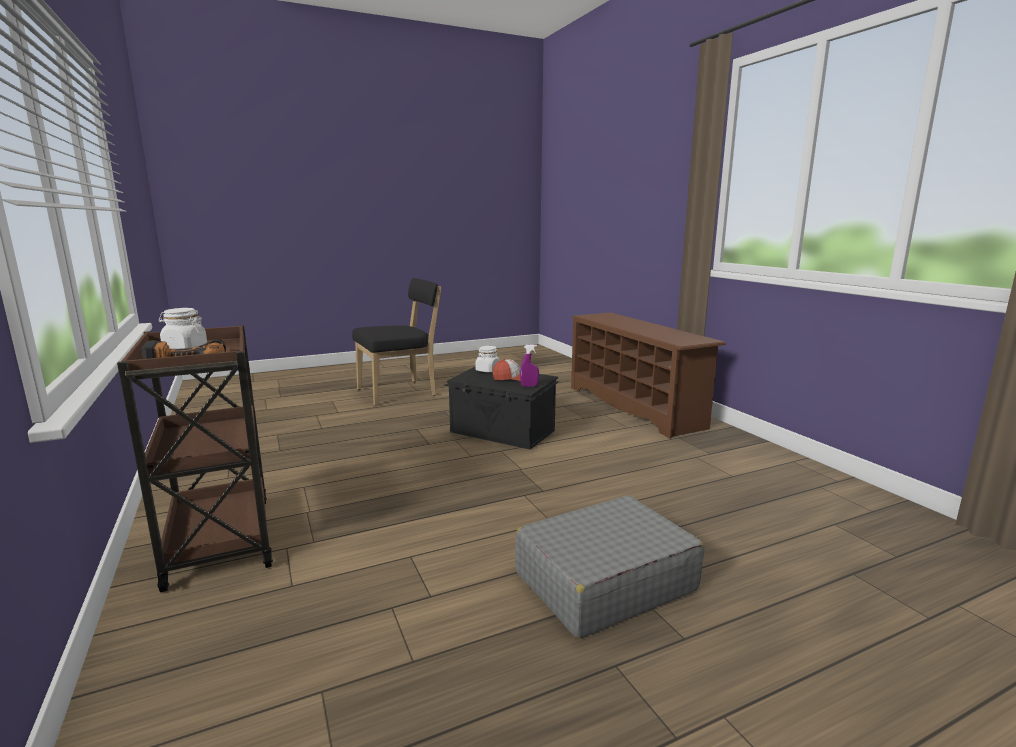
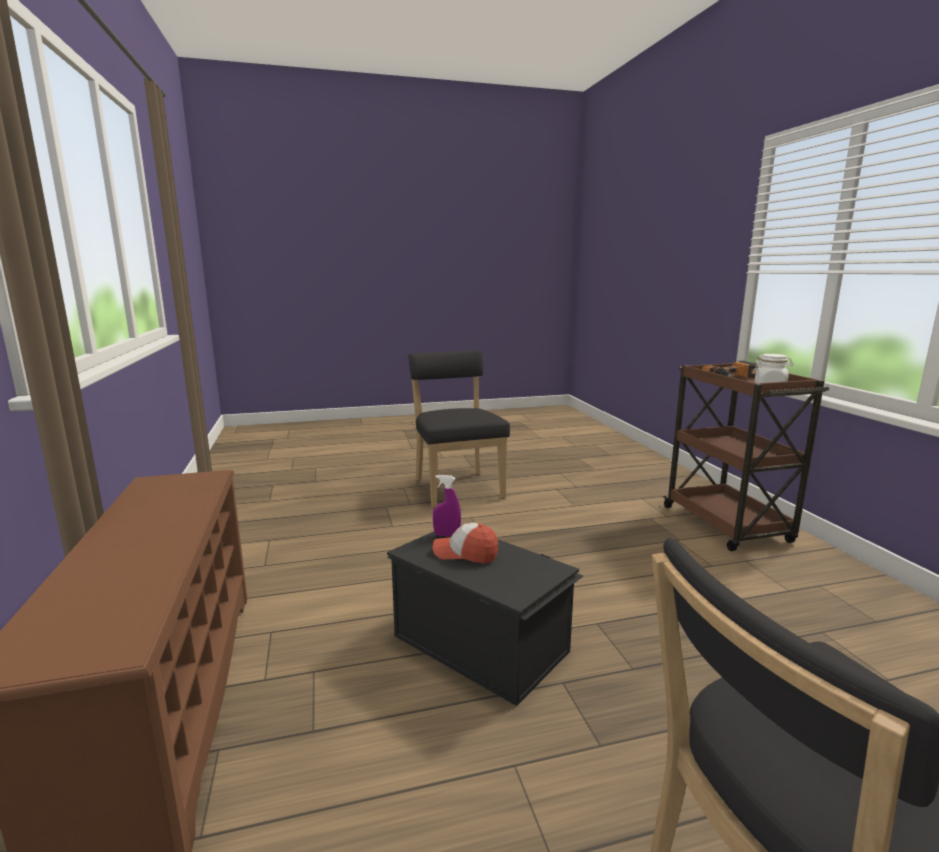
camera: 170 degrees left, 0 degrees up
white jar [475,346,500,372] -> none
grey suitcase [515,495,704,638] -> black chair [408,350,510,508]

